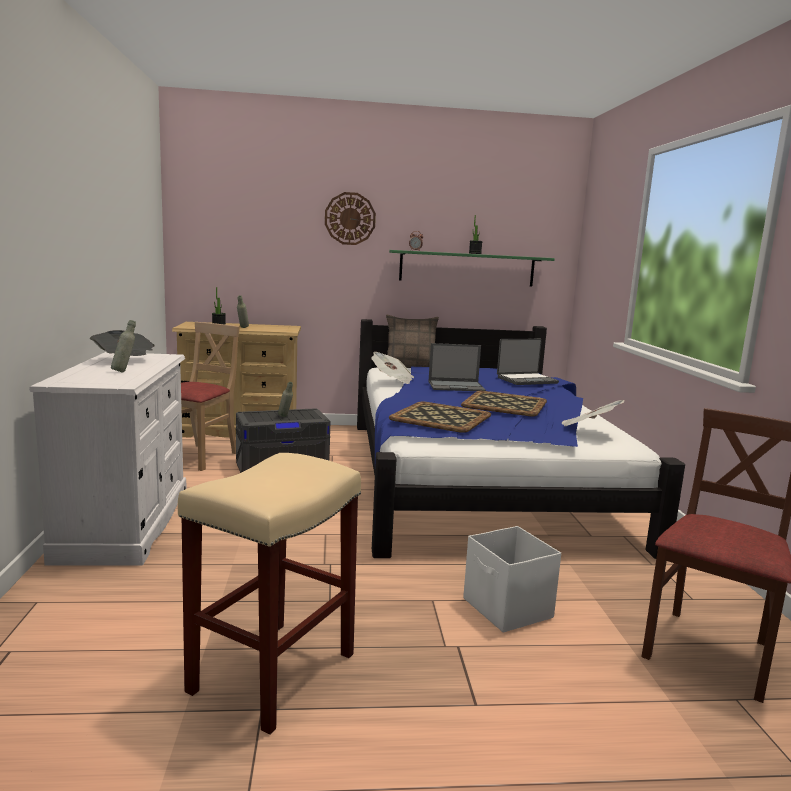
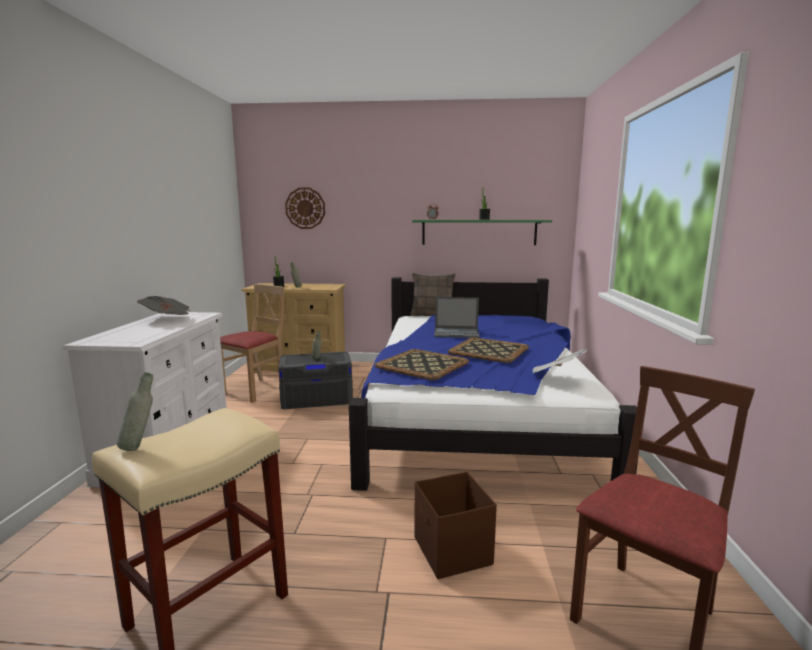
camera: 10 degrees right, 0 degrees up
grey bottle [111,320,136,373] -> grey bottle moved to [117,372,153,451]
wall clock [325,192,376,245] -> wall clock moved to [285,188,325,229]
newspaper [371,352,414,384] -> none
white storage box [463,526,561,633] -> brown storage box [414,472,497,579]
laptop [497,339,559,385] -> none

